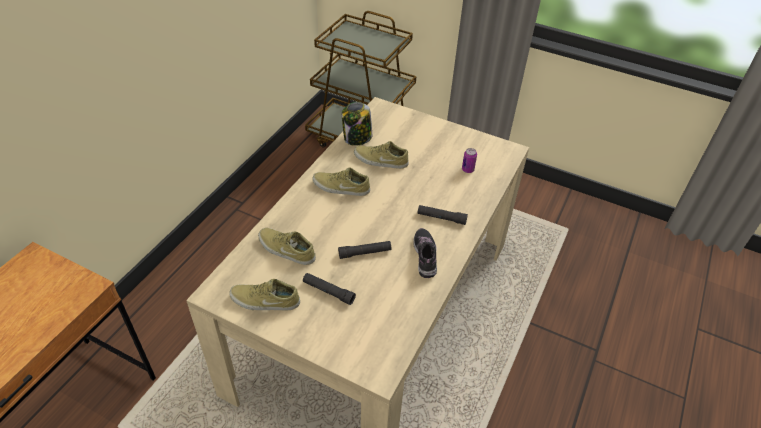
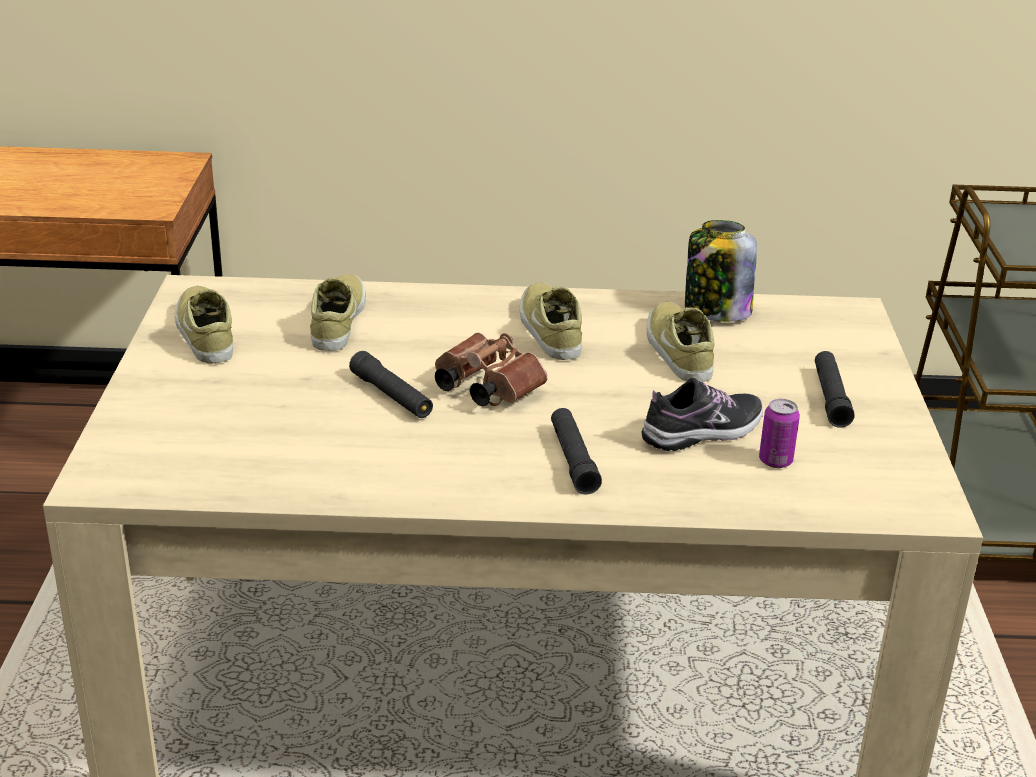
camera: 65 degrees right, 15 degrees down
black flashlight [303,273,356,305] -> black flashlight moved to [815,351,855,428]
shoe [413,228,437,278] -> shoe moved to [642,378,763,451]
none -> brown binoculars [435,333,547,406]

